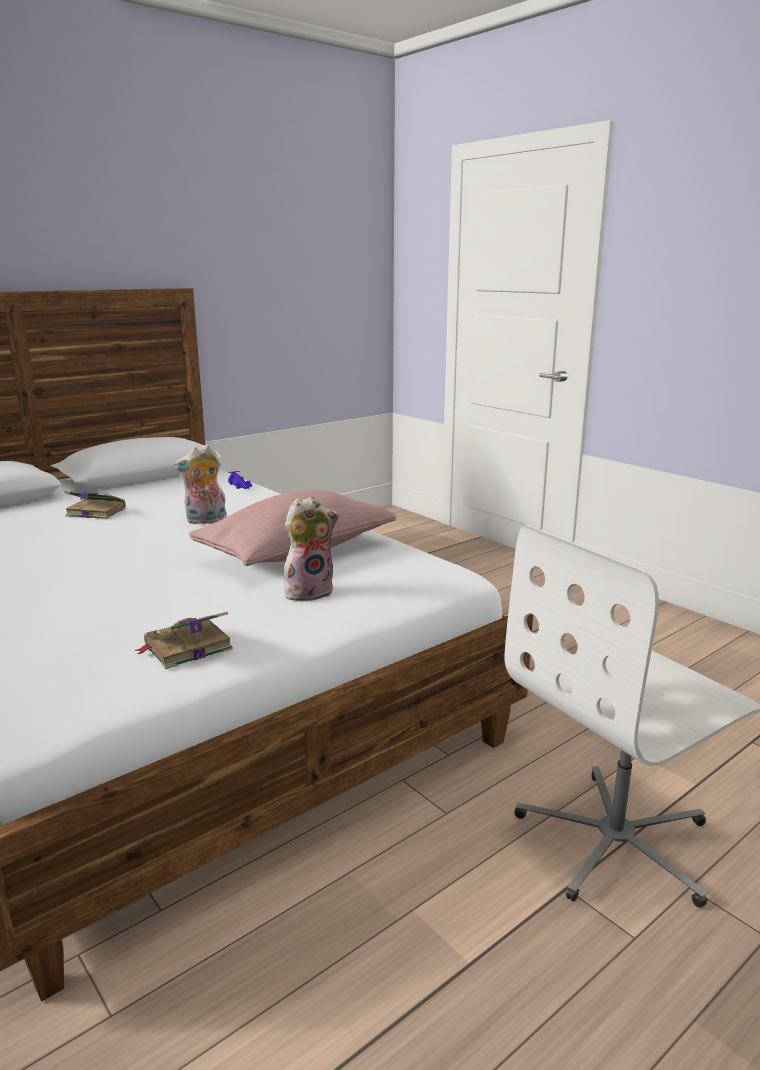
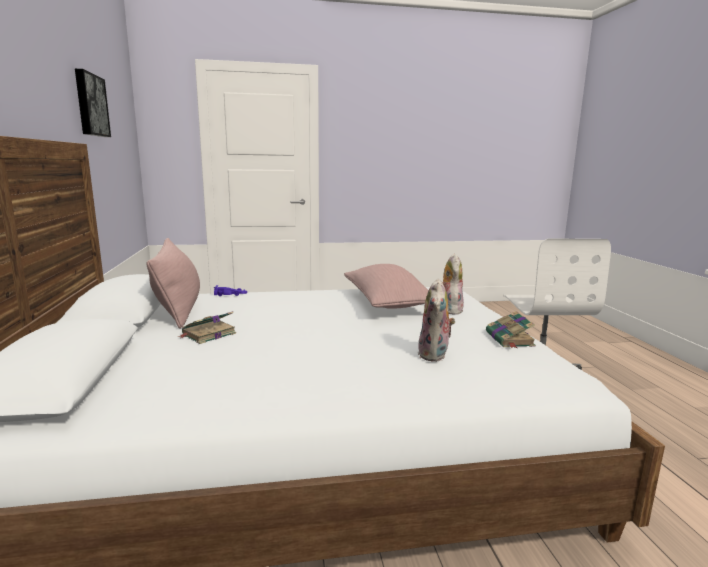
camera: 60 degrees left, 5 degrees down
plush toy [174,444,227,524] -> plush toy moved to [418,279,456,362]
none -> picture [75,69,111,137]
none -> pink pillow [147,238,200,329]

